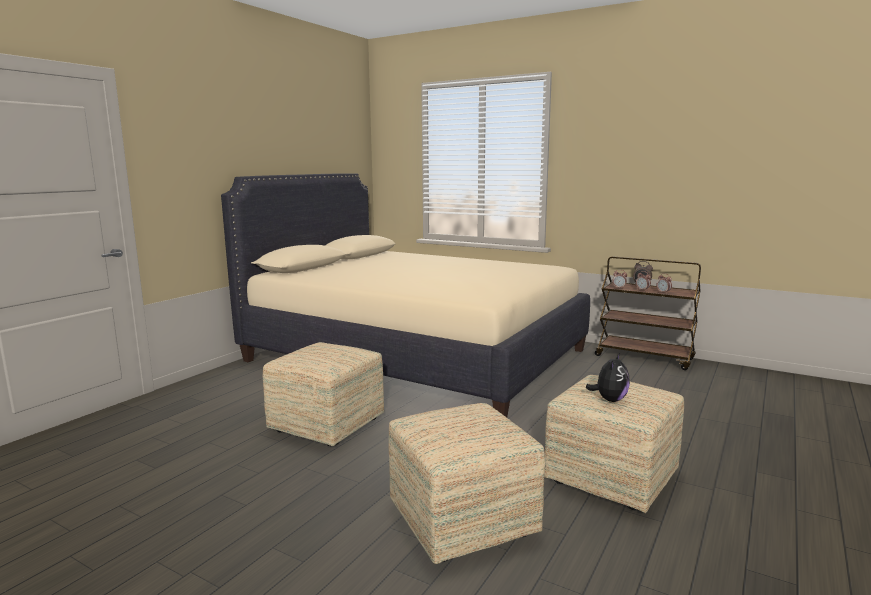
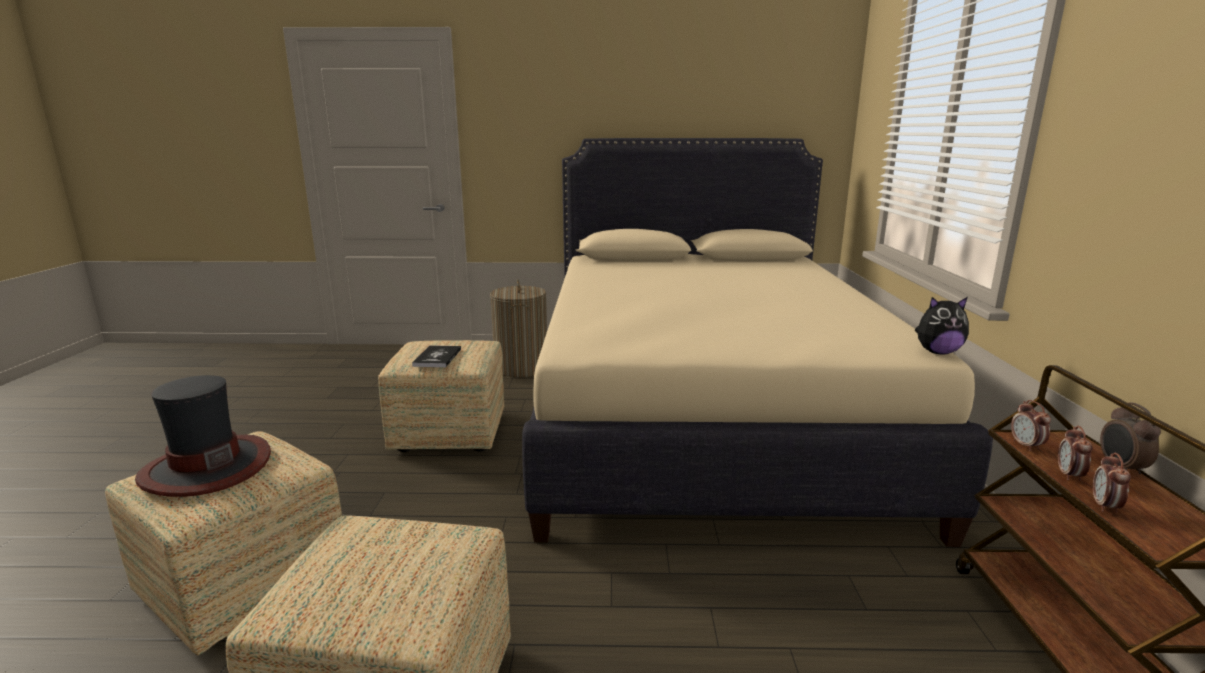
camera: 60 degrees right, 5 degrees up
plush toy [586,353,630,402] -> plush toy moved to [915,297,969,354]
none -> hat [135,375,271,497]
none -> book [412,345,461,367]
none -> laundry basket [490,279,547,377]

